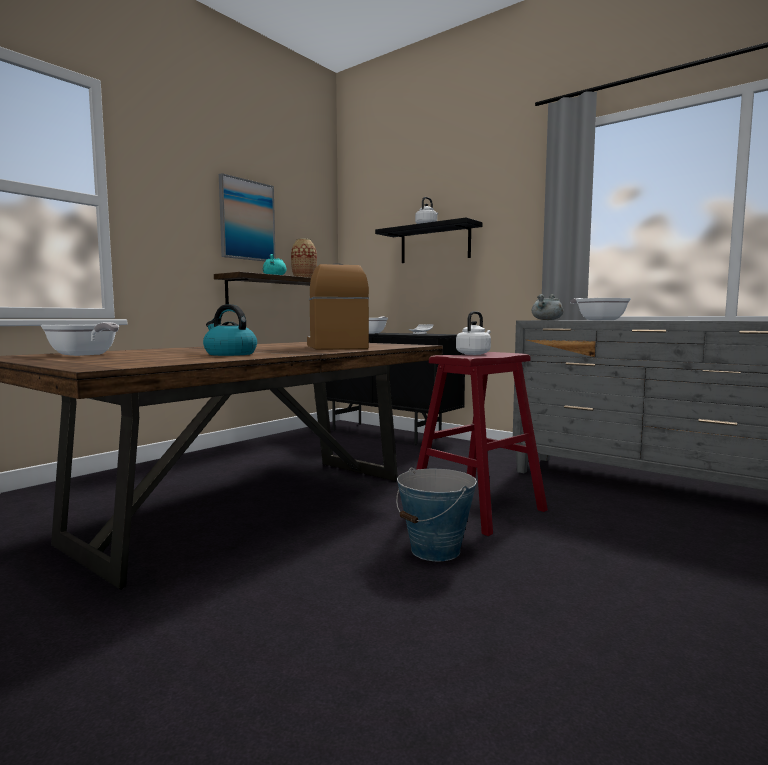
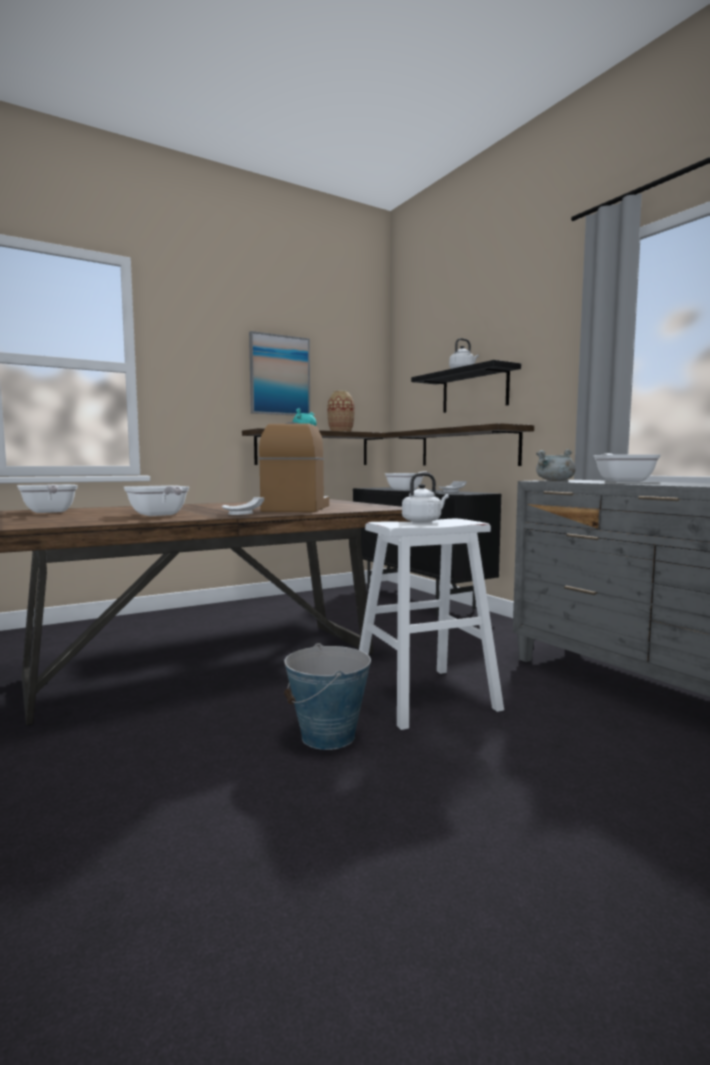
camera: 20 degrees right, 0 degrees up
kettle [203,304,257,356] -> frying pan [124,485,189,516]
red stool [416,352,548,536] -> white stool [359,519,504,730]
none -> white plate [222,497,264,515]
none -> shelf [385,423,534,466]

